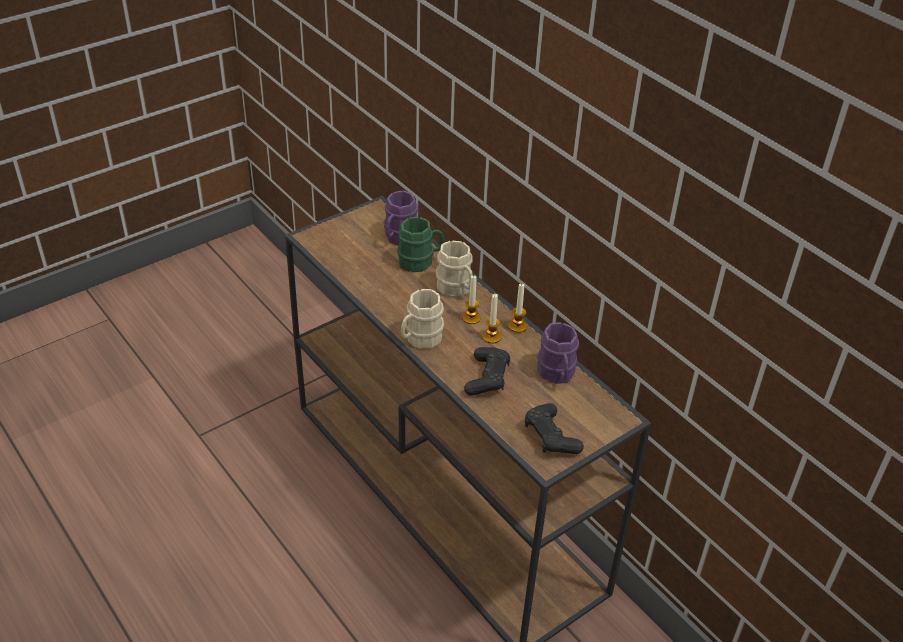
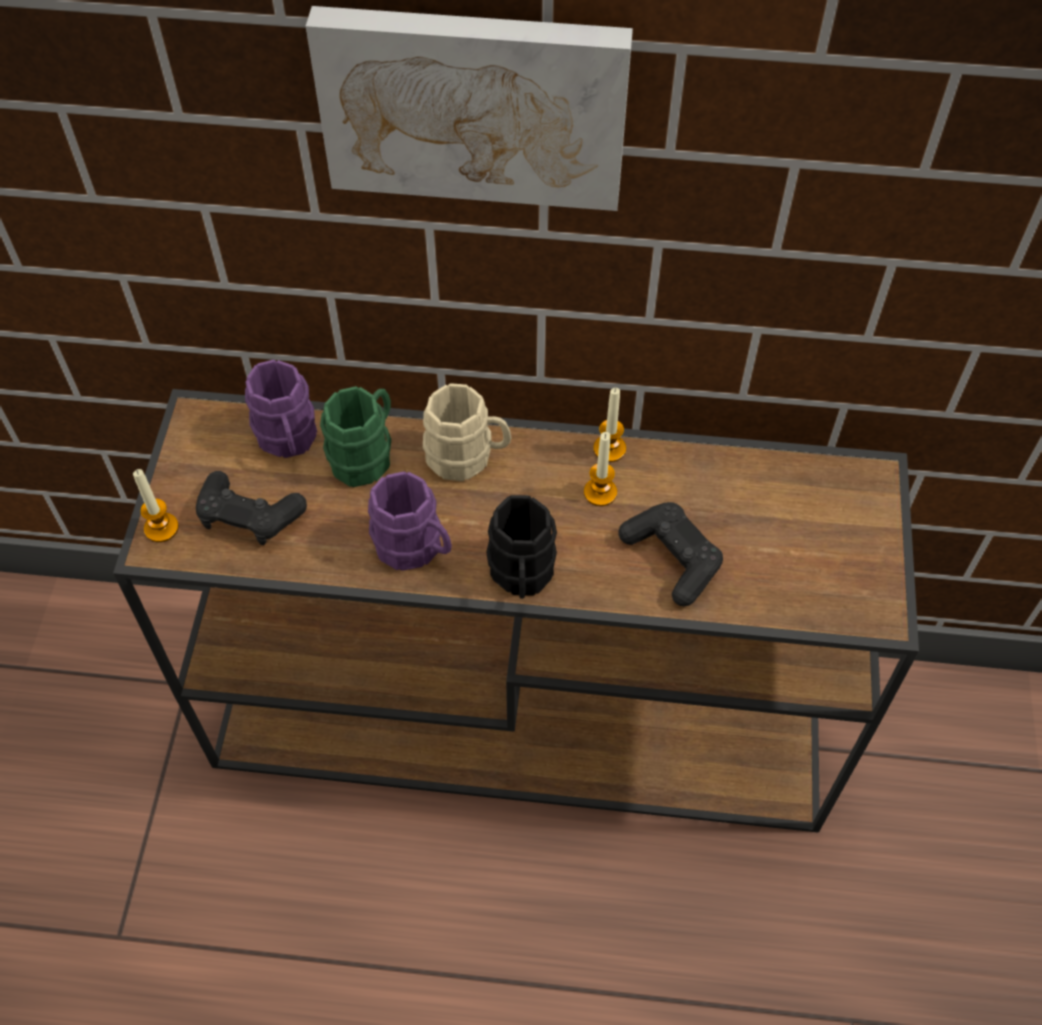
camera: 45 degrees left, 15 degrees up
beige mug [401,289,444,349] -> black mug [486,495,557,599]
candle [462,275,481,324] -> candle moved to [133,469,179,542]
black game controller [525,403,584,454] -> black game controller moved to [196,471,307,545]
purple mug [537,322,579,384] -> purple mug moved to [368,471,452,571]
none -> picture [306,6,633,211]

